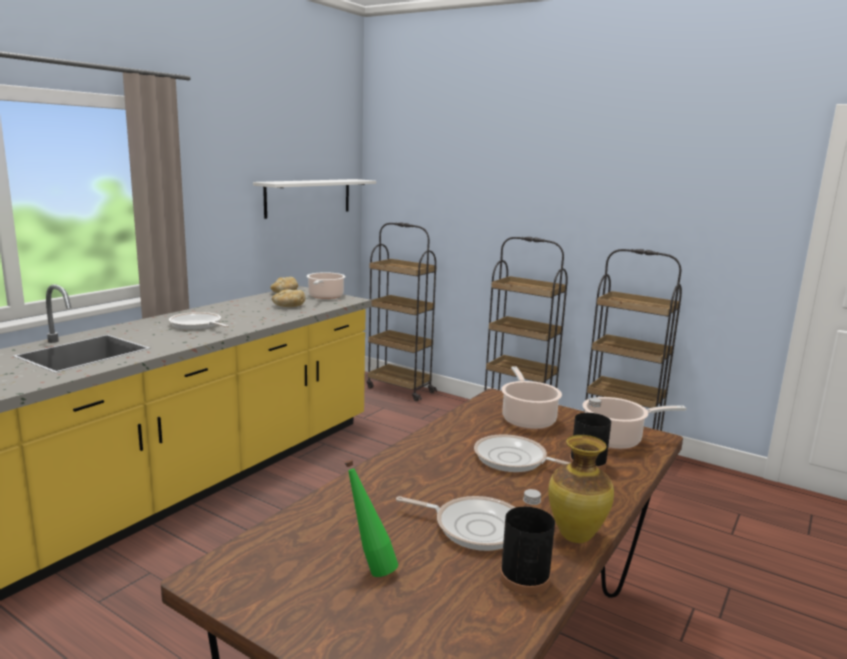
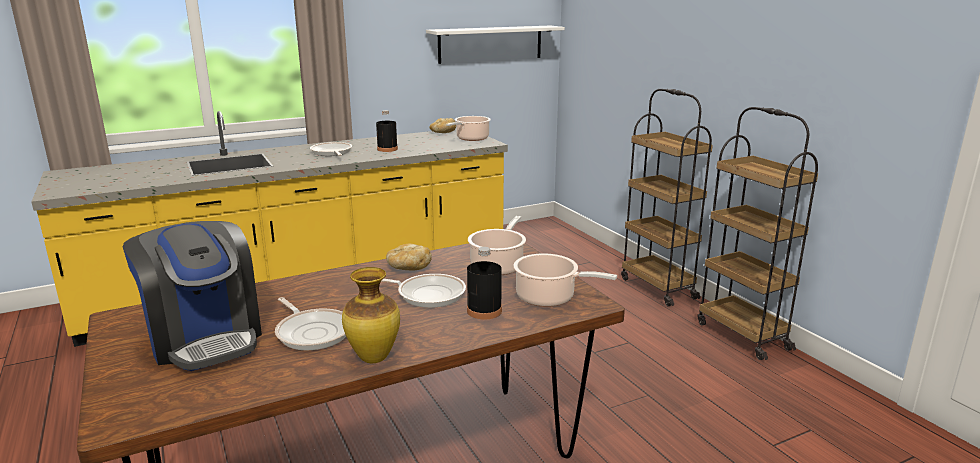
camera: 30 degrees right, 5 degrees up
bread [272,289,306,307] -> bread moved to [386,244,432,271]
green bottle [344,460,398,577] -> coffee machine [123,221,262,371]
brown cart [367,223,437,402] -> none
frying pan [474,434,570,472] -> frying pan turned 135 degrees clockwise [381,274,466,308]
black bottle [500,489,555,595] -> black bottle moved to [376,110,398,152]

